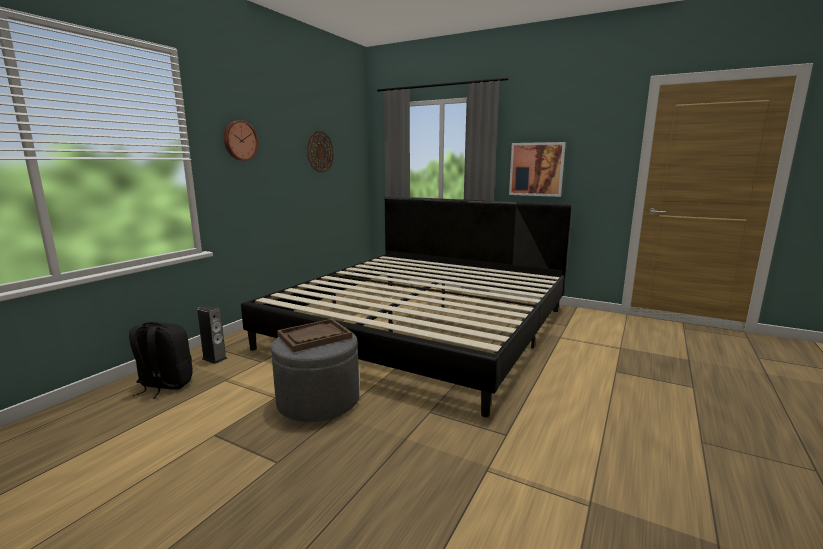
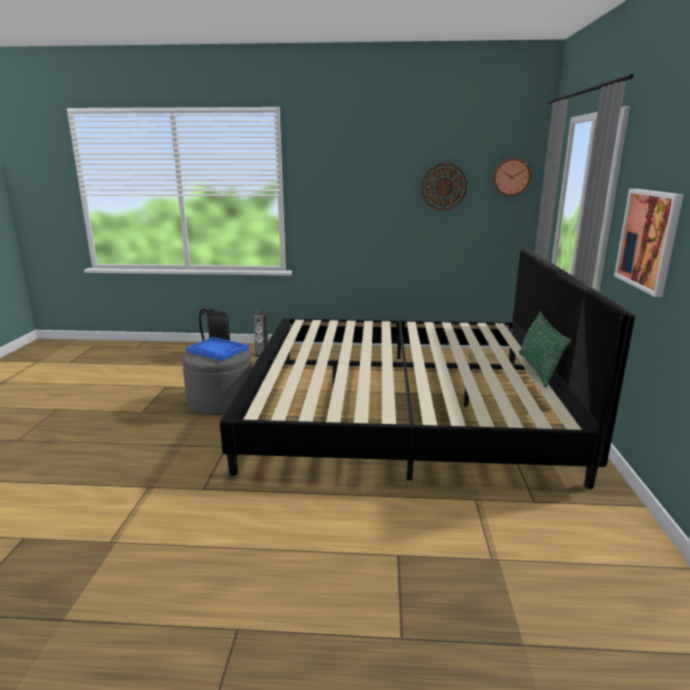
camera: 65 degrees right, 5 degrees up
wall clock [224,120,258,161] -> wall clock moved to [493,158,531,196]
brown tray [277,319,352,352] -> blue tray [186,337,248,361]
none -> green pillow [519,312,571,387]

